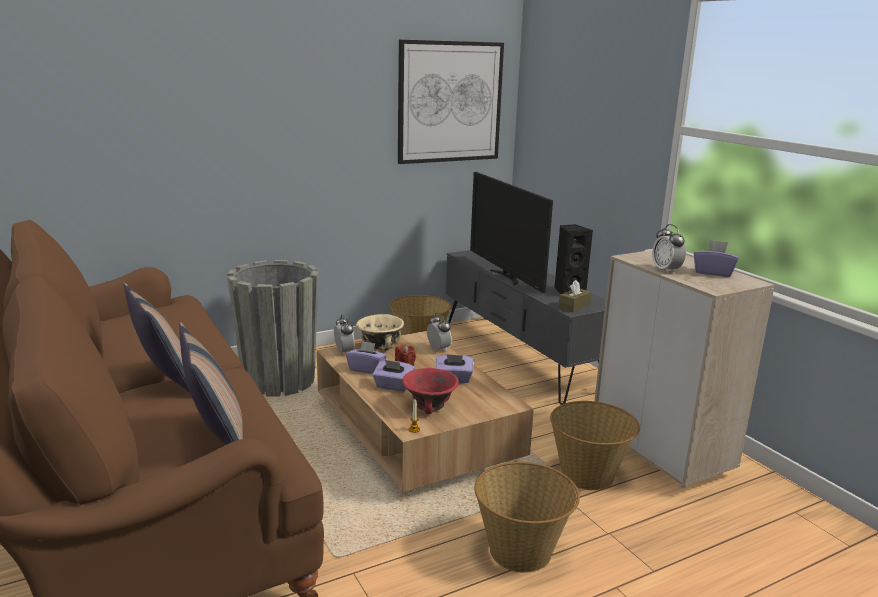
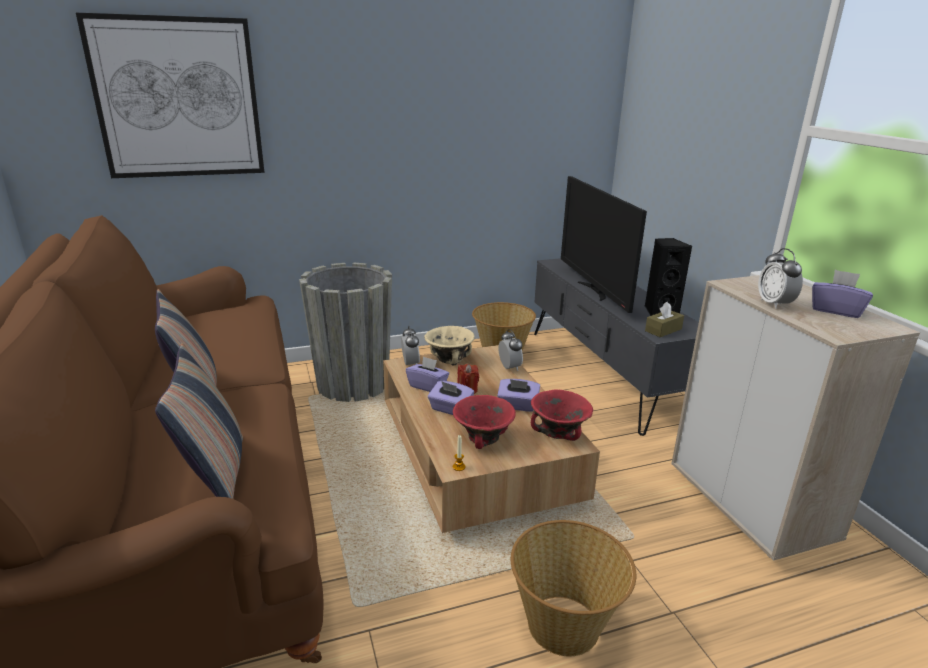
camera: 10 degrees right, 5 degrees up
picture [398,40,504,164] -> picture moved to [76,13,265,178]
basket [550,401,640,490] -> none
none -> red bowl [531,390,593,441]

